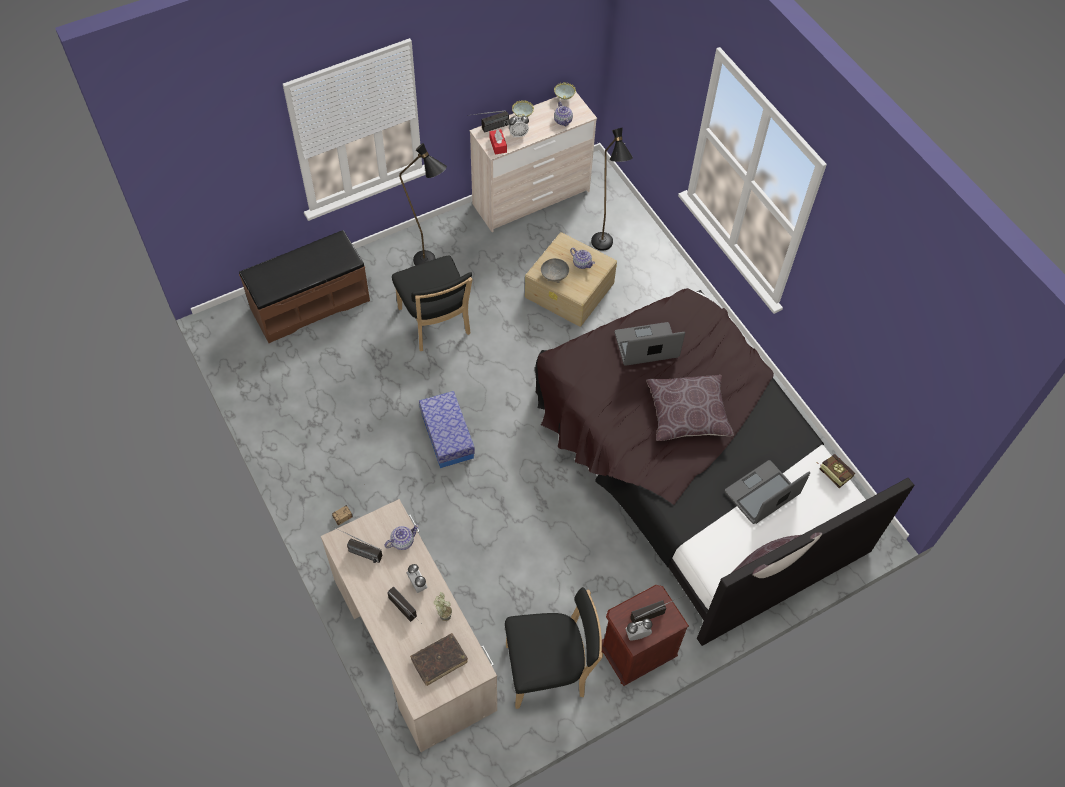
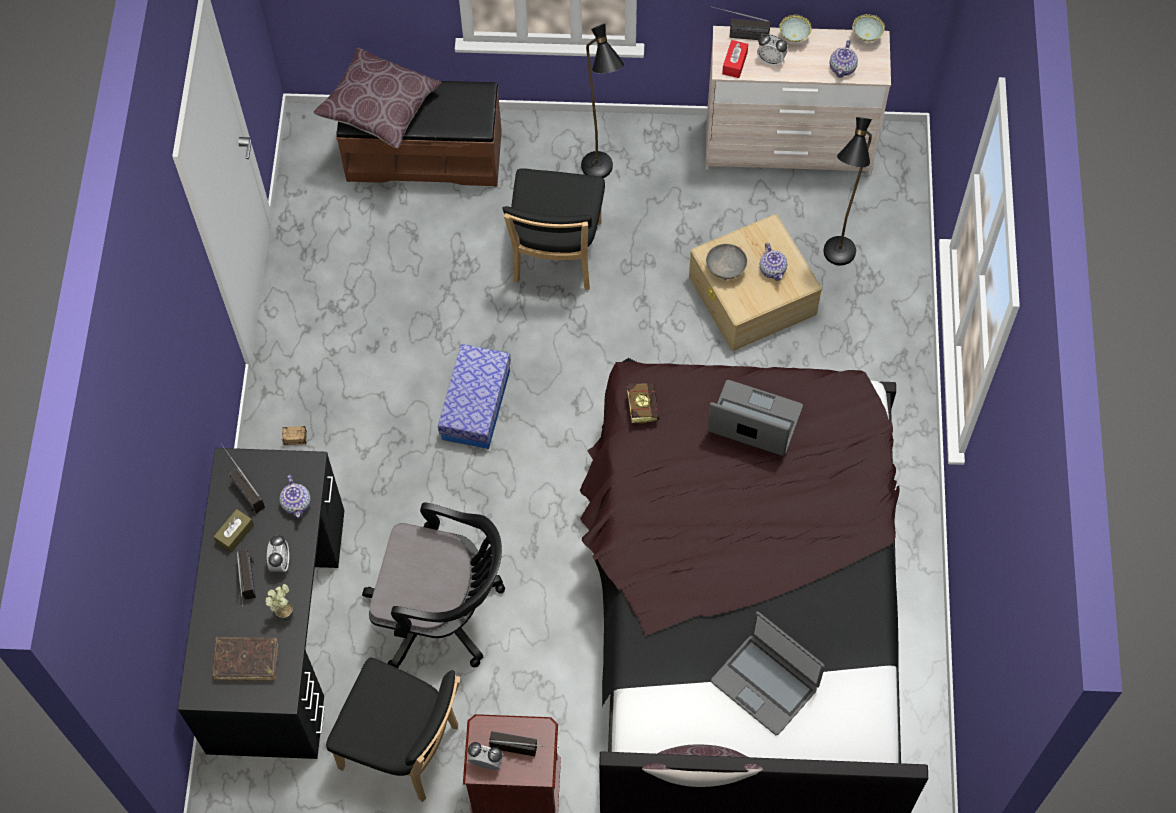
camera: 35 degrees right, 5 degrees up
beige desk [321,499,497,752] -> black desk [178,448,344,759]
teapot [384,525,419,550] -> teapot turned 75 degrees clockwise [280,475,311,518]
brown pillow [647,375,734,441] -> brown pillow moved to [313,47,441,148]
laptop [725,460,810,524] -> laptop turned 135 degrees counterclockwise [711,611,825,735]
book [816,454,855,488] -> book moved to [627,383,659,426]
none -> brown tissue box [213,509,254,553]
none -> black office chair [362,503,505,668]

